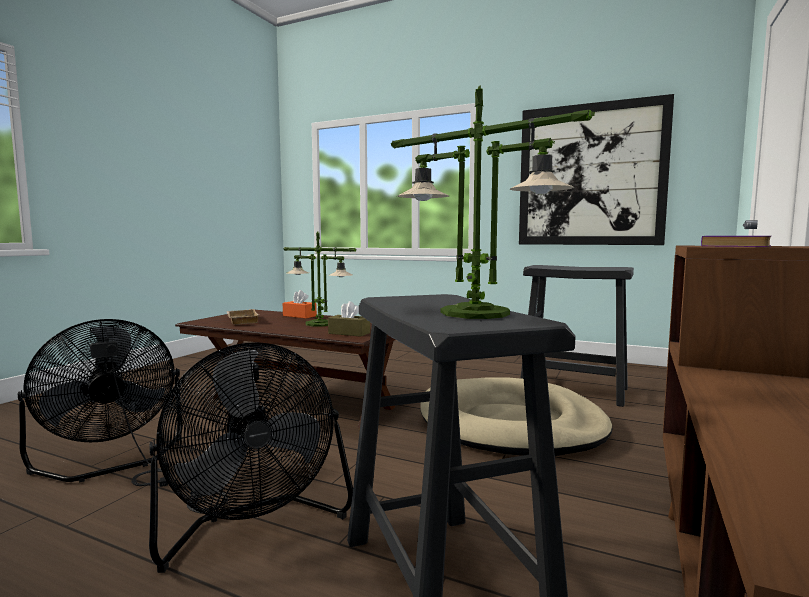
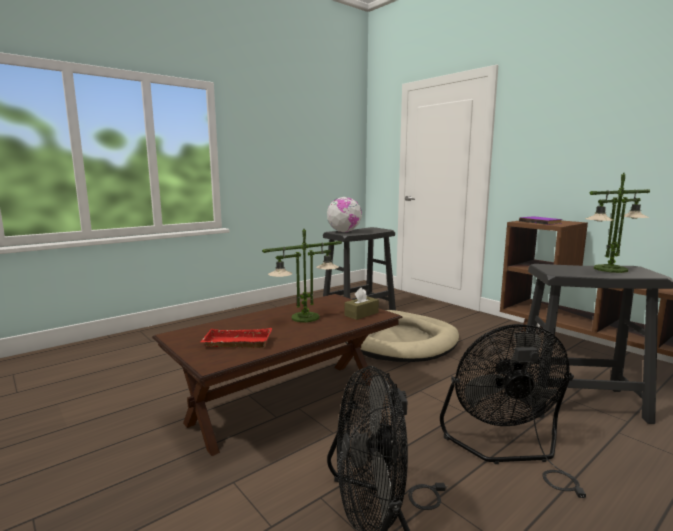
camera: 65 degrees left, 5 degrees up
black fan [149,343,353,573] -> black fan turned 90 degrees counterclockwise [440,324,586,499]
beige tray [227,309,259,324] -> red tray [200,328,272,348]
orange tissue box [283,290,317,318] -> none
picture [519,94,674,245] -> none
none -> globe [327,197,362,232]

